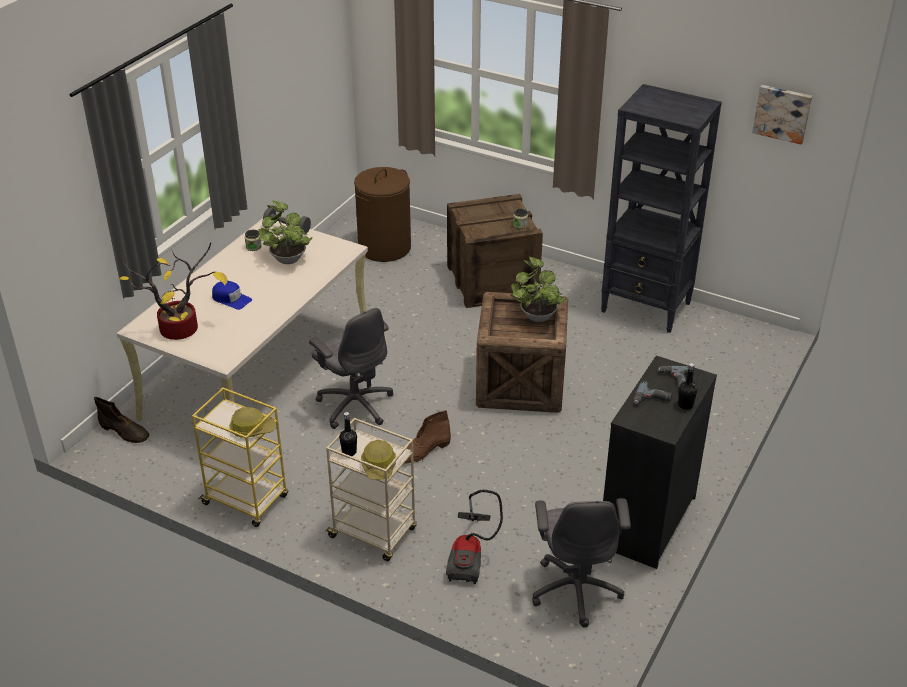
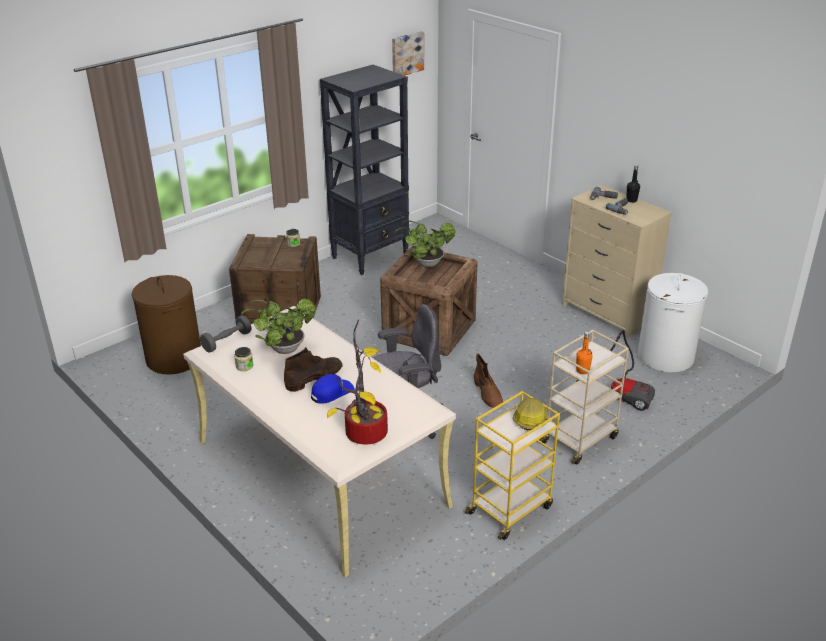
camera: 70 degrees left, 5 degrees down
brown boot [94,397,150,443] -> brown boot moved to [284,347,343,392]
black bottle [339,412,357,456] -> orange bottle [576,331,593,374]
hard hat [361,440,396,480] -> none
grey office chair [532,498,631,627] -> white laundry basket [638,273,708,373]
black dresser [603,356,717,569] -> beige dresser [562,185,672,338]

